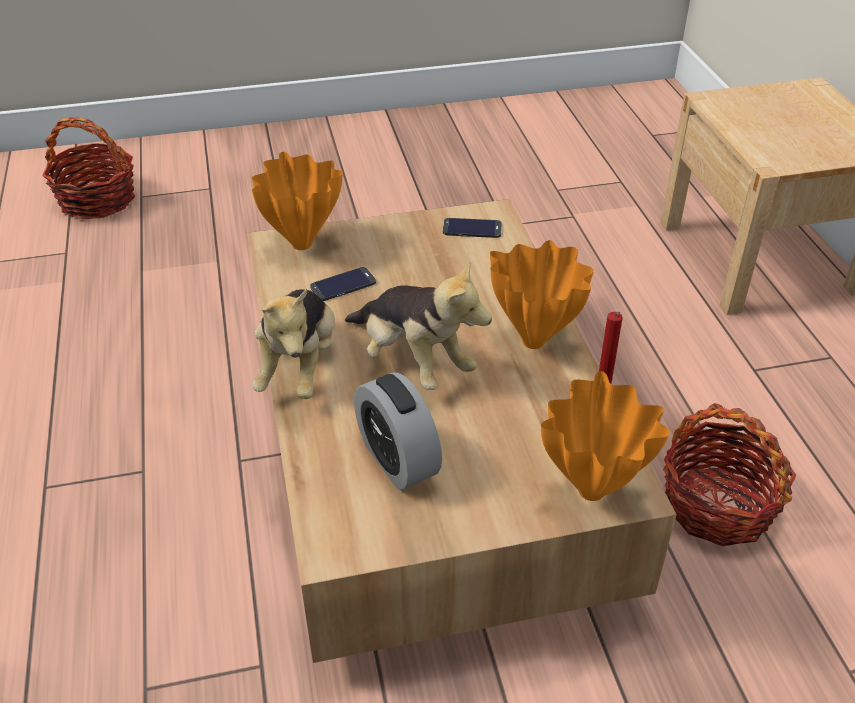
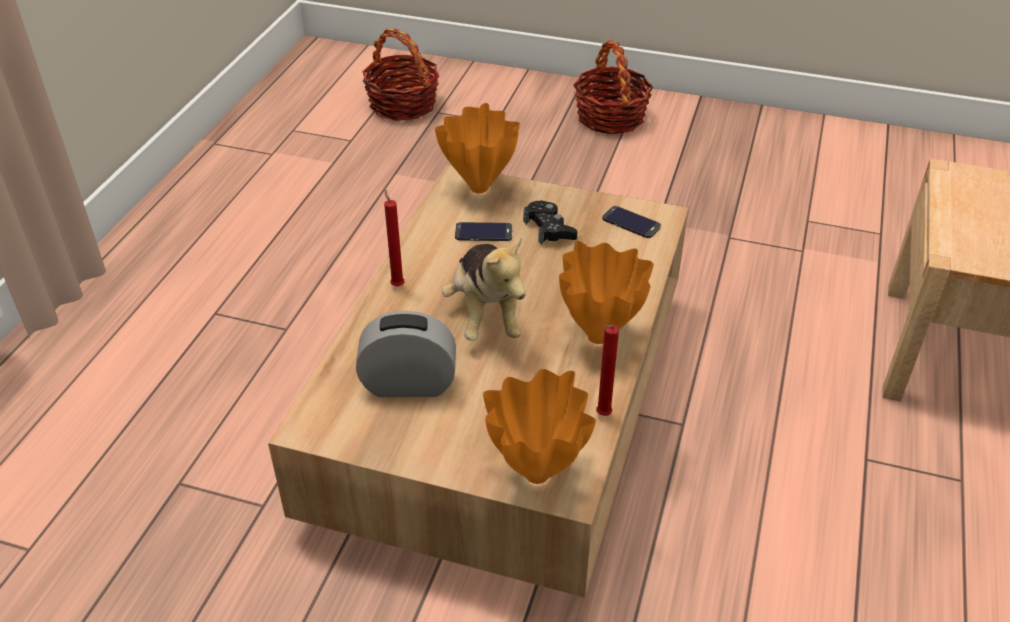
camera: 30 degrees right, 0 degrees up
plush toy [252,289,335,399] -> red candle [384,187,404,286]
alarm clock [354,373,442,490] -> alarm clock turned 90 degrees clockwise [356,311,456,397]
basket [663,403,796,547] -> basket moved to [573,40,653,134]
none -> black game controller [523,200,577,245]

